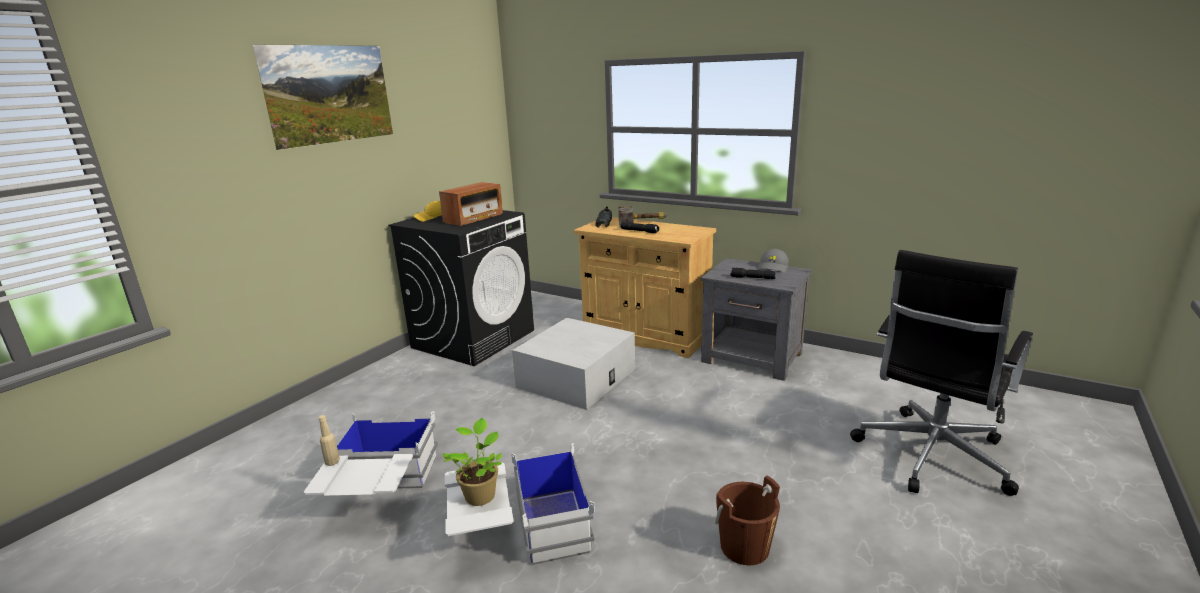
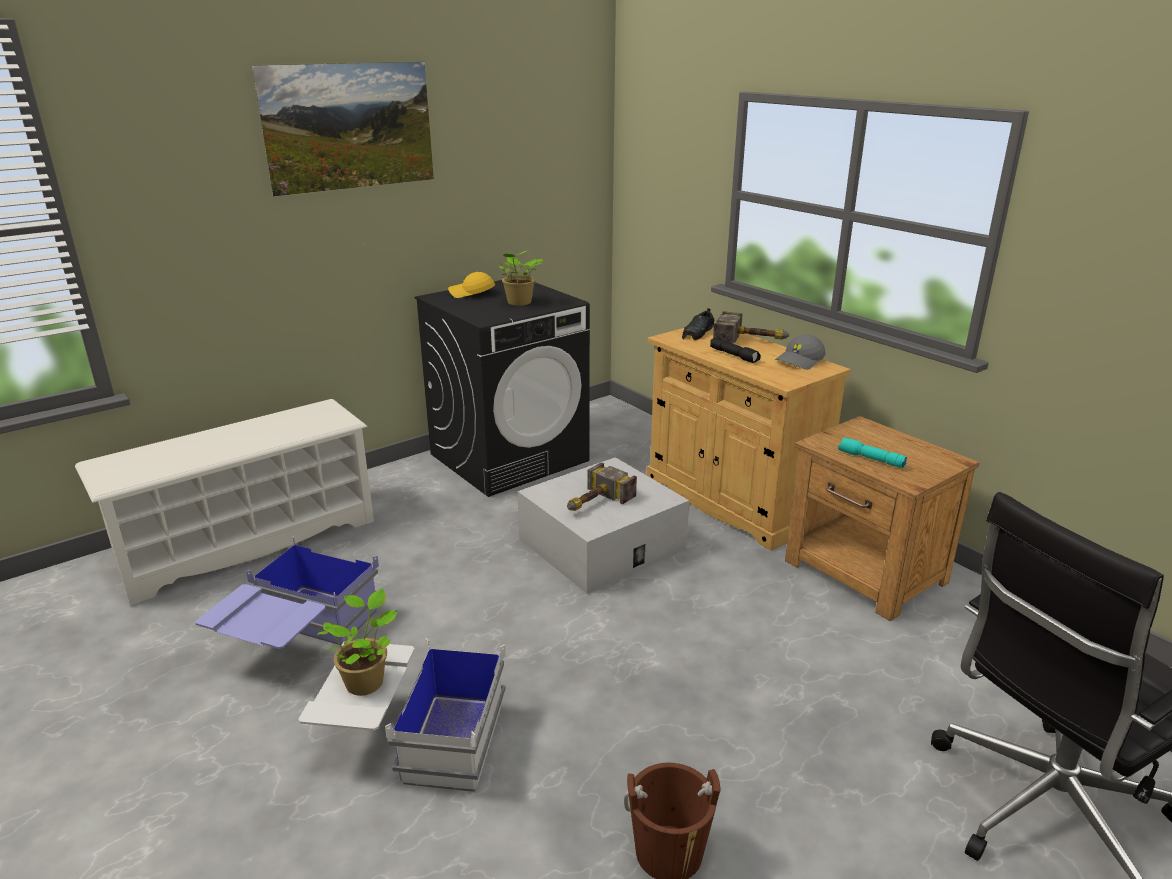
camera: 20 degrees right, 5 degrees up
white storage box [304,411,438,496] -> blue storage box [195,536,379,649]
beige bottle [319,415,340,466] -> none
radio [439,182,503,226] -> potted plant [499,250,543,306]
grey nightstand [701,258,812,381] -> brown nightstand [785,416,979,621]
black flashlight [730,268,776,279] -> turquoise flashlight [838,437,907,468]
grey cap [757,249,789,273] -> grey cap moved to [775,334,826,370]
none -> white shoe rack [75,399,374,606]
none -> hammer [567,462,637,511]

